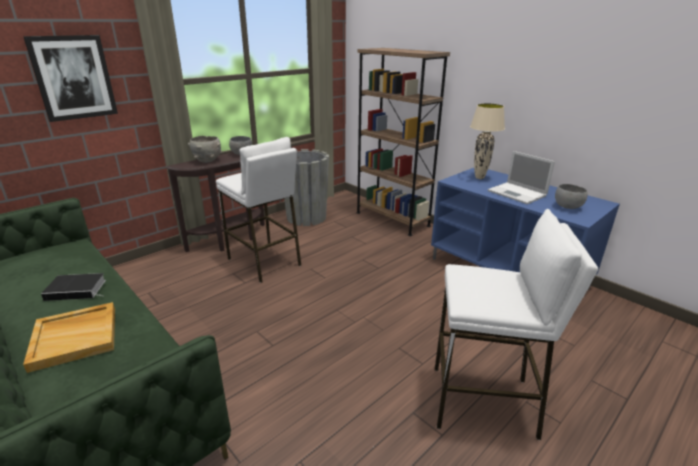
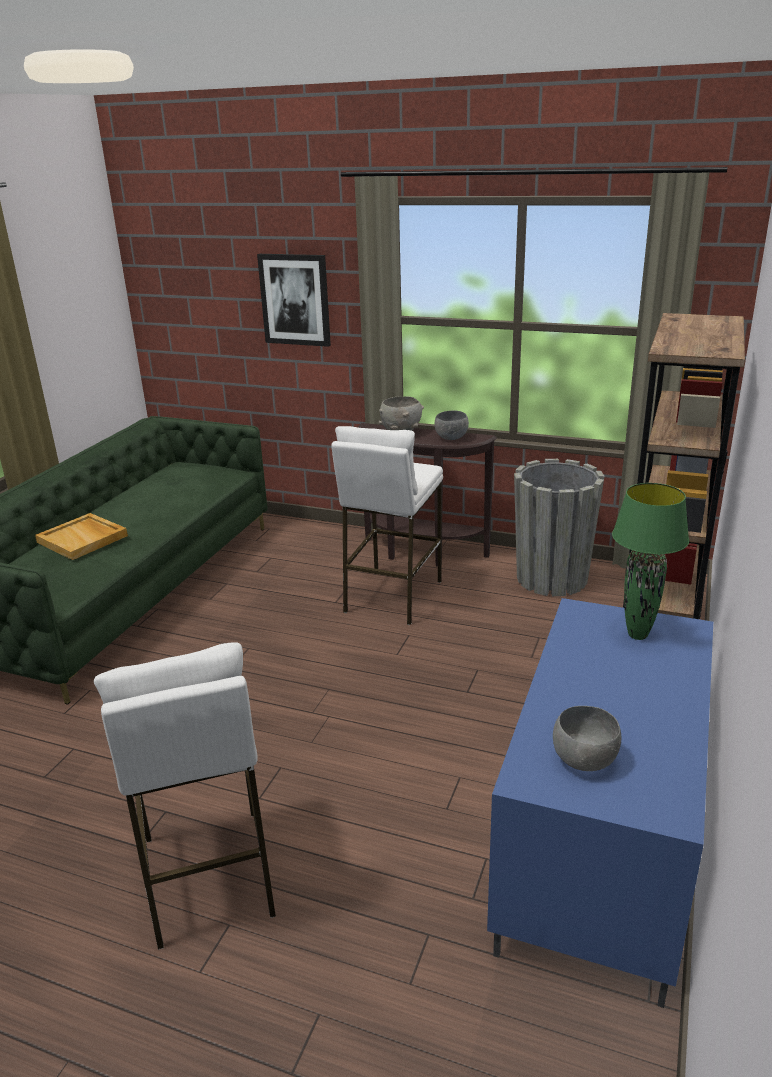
camera: 65 degrees right, 0 degrees up
book [41,273,106,301] -> none
beige table lamp [470,103,505,179] -> green table lamp [612,483,689,640]
laptop [488,151,555,204] -> none

